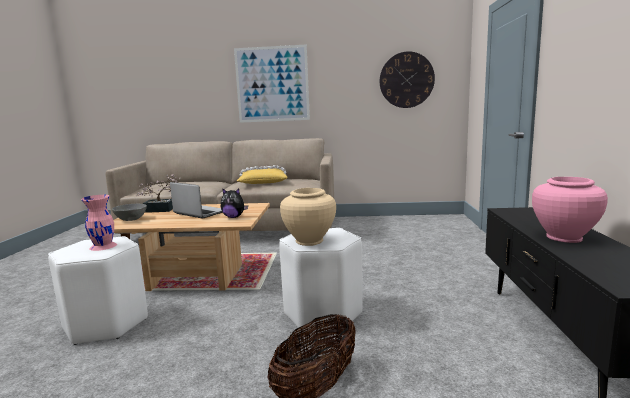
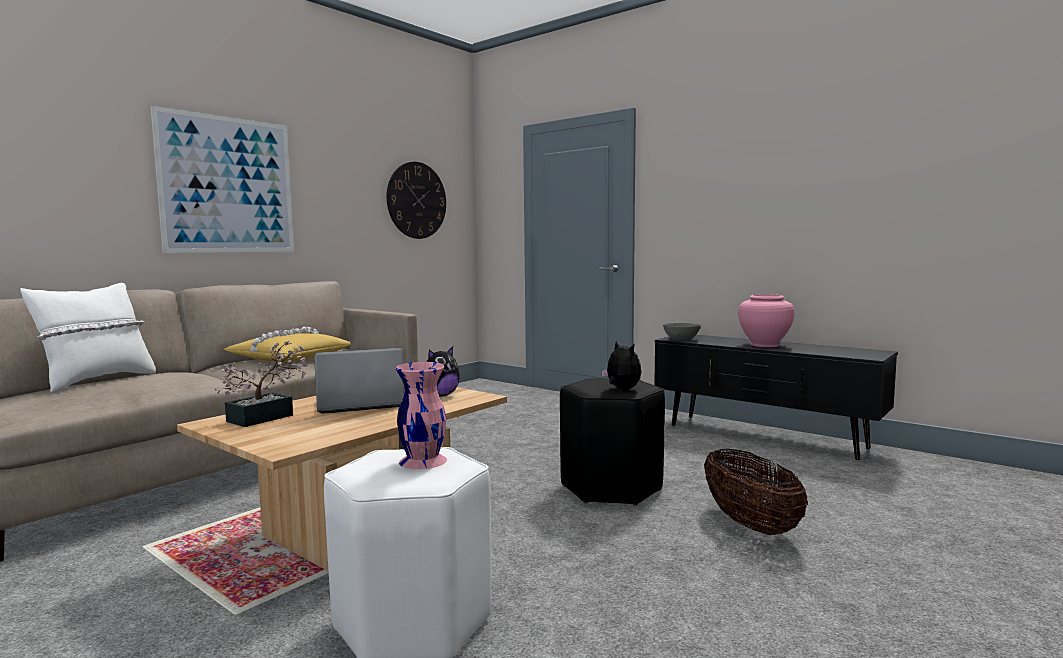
camera: 55 degrees left, 5 degrees down
grey bowl [112,204,147,221] -> grey bowl moved to [663,323,701,340]
white stool [279,228,363,331] -> black stool [560,378,665,506]
beige vase [280,188,336,246] -> plush toy [602,341,641,389]
none -> white pillow [20,283,156,393]

